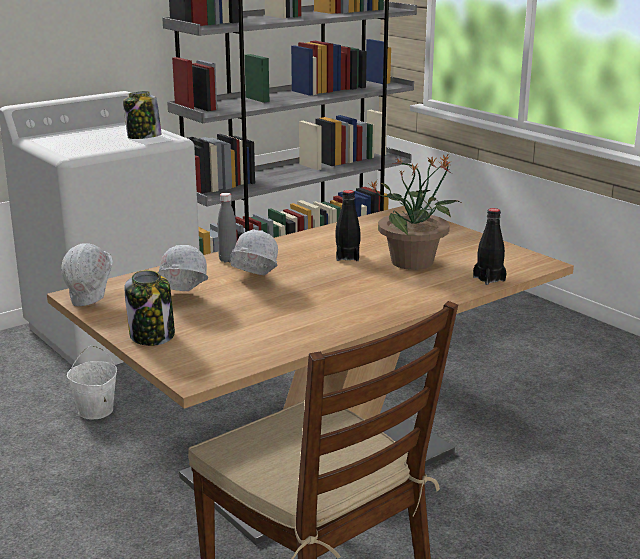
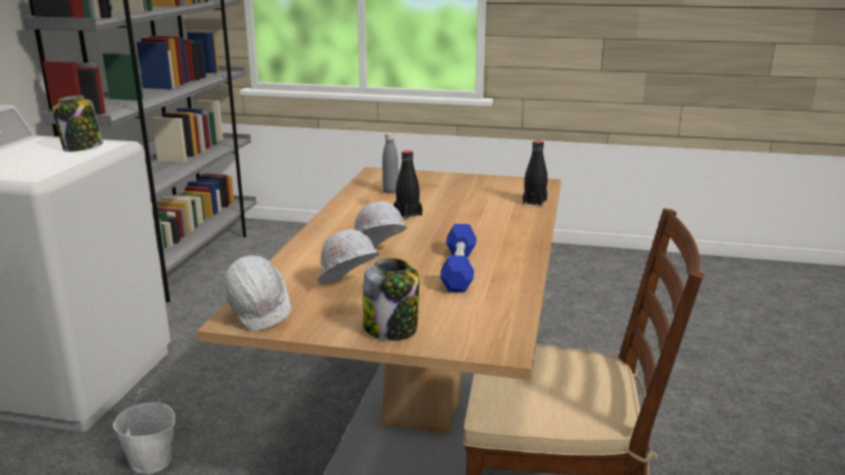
camera: 40 degrees left, 0 degrees up
grey bottle [218,193,237,263] -> grey bottle moved to [382,132,399,194]
potted plant [369,153,460,270] -> none
none -> blue dumbbell [440,224,476,293]

